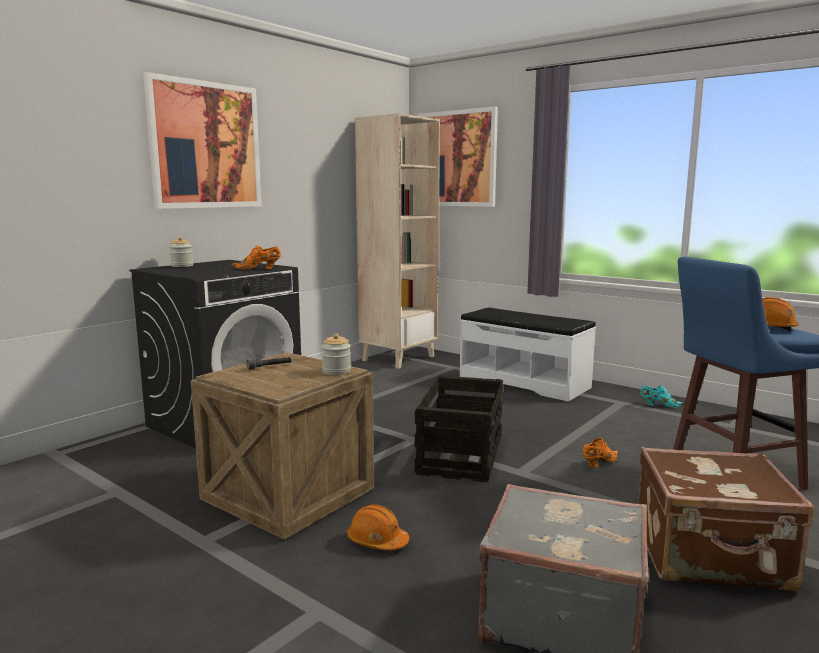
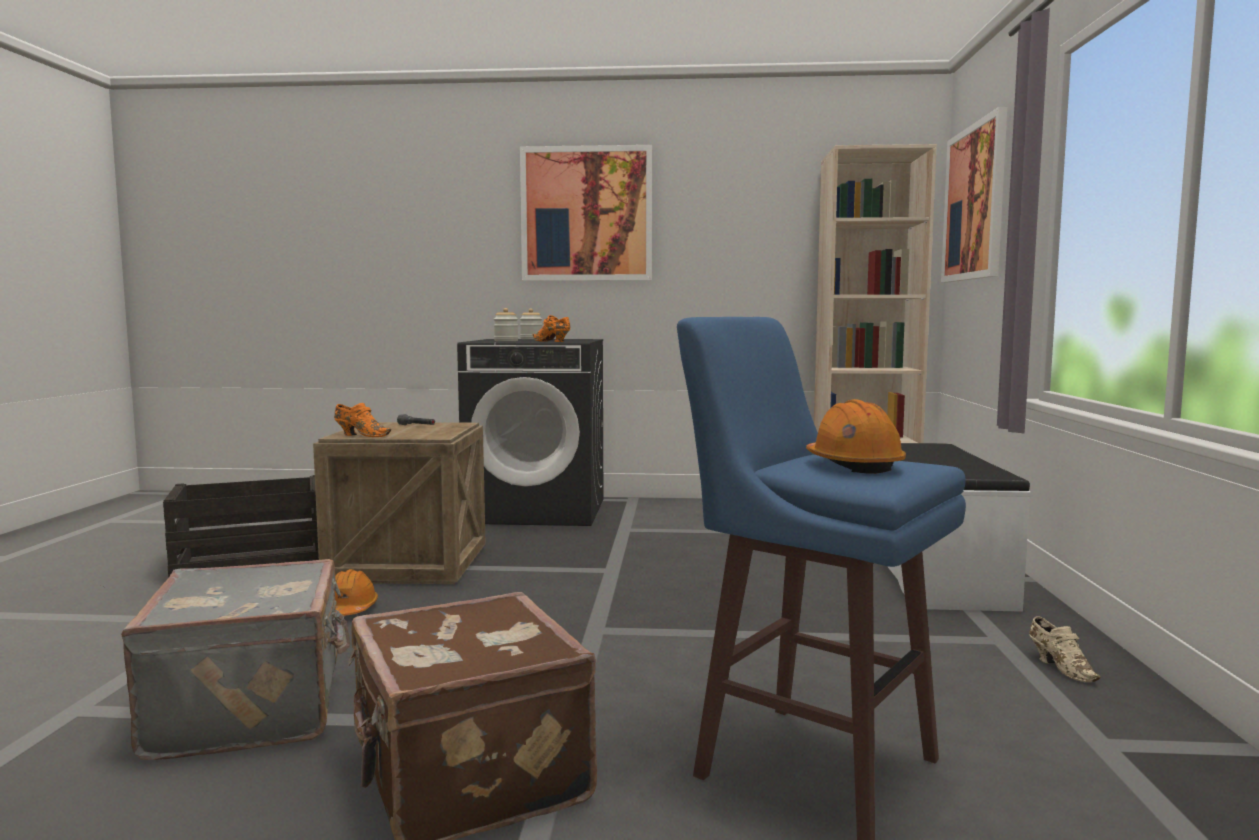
camera: 55 degrees right, 5 degrees down
jar [322,333,351,375] -> jar moved to [494,308,518,341]
crate [415,375,503,482] -> crate moved to [163,475,319,578]
orange shoe [582,438,619,467] -> orange shoe moved to [334,403,391,437]
turquoise shoe [640,385,684,408] -> beige shoe [1029,616,1100,682]

